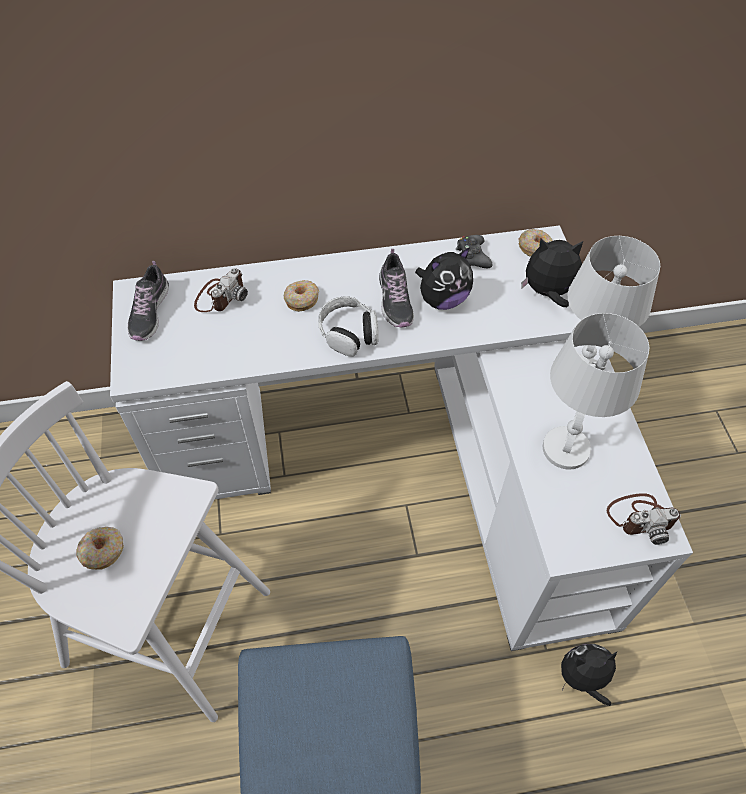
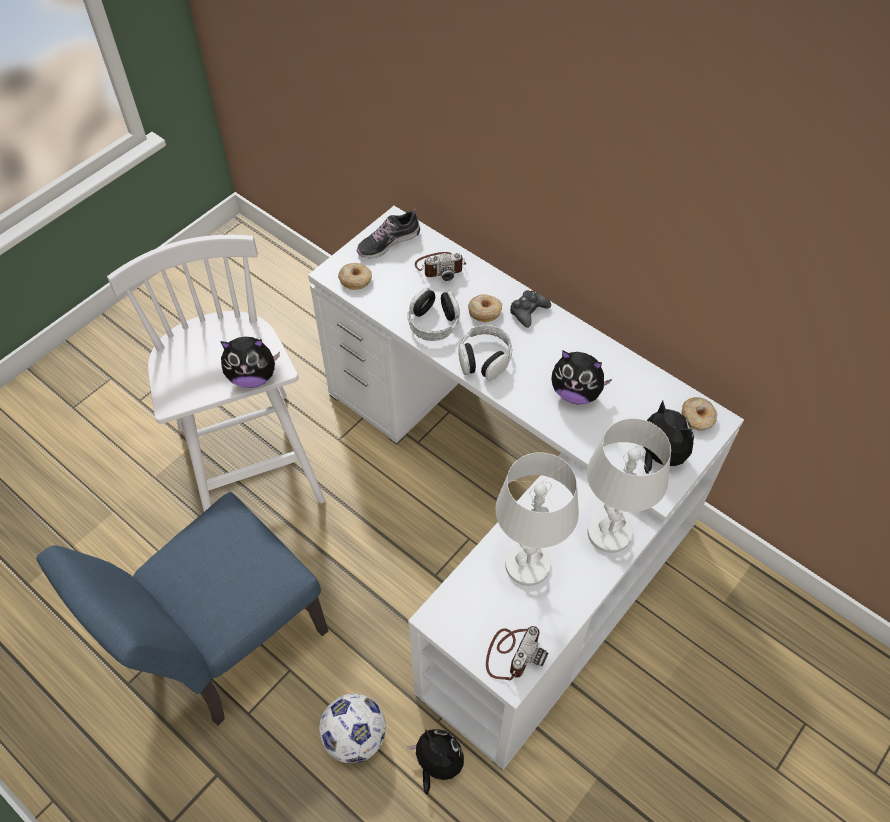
camera: 50 degrees right, 0 degrees up
donut [77,527,124,570] -> donut moved to [338,263,372,290]
shoe [379,249,414,327] -> none
black game controller [456,235,493,268] -> black game controller moved to [510,290,551,328]
camera [607,493,681,545] -> camera turned 105 degrees counterclockwise [486,626,548,680]
none -> plush toy [220,337,280,388]
none -> football [319,693,386,764]
none -> headphones [407,287,460,341]

